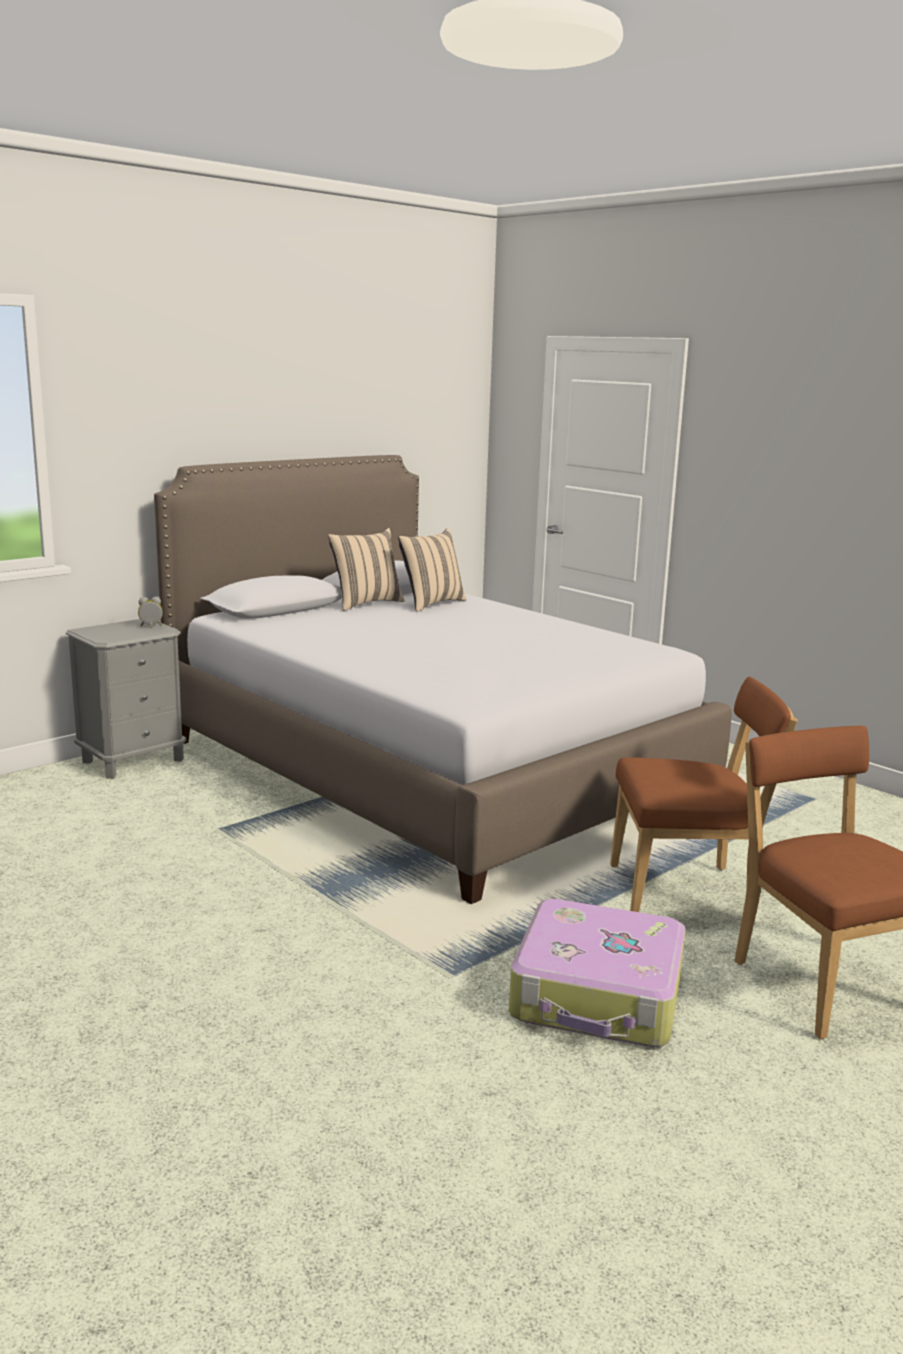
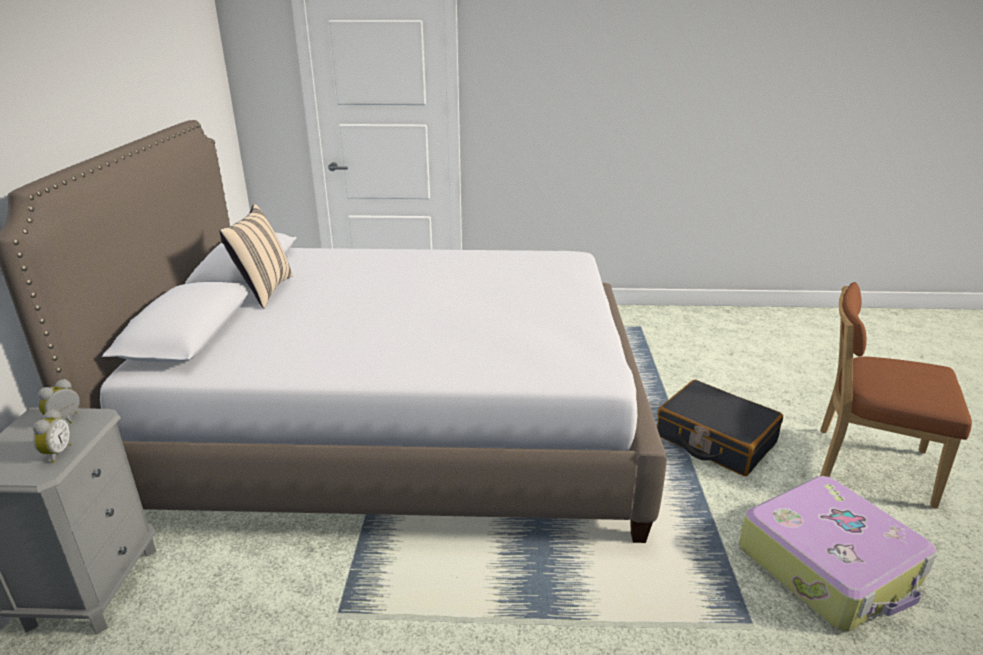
camera: 45 degrees left, 10 degrees up
beige pillow [398,528,466,612] -> none
brown chair [610,677,798,912] -> black suitcase [657,380,783,476]
none -> alarm clock [33,409,71,463]

